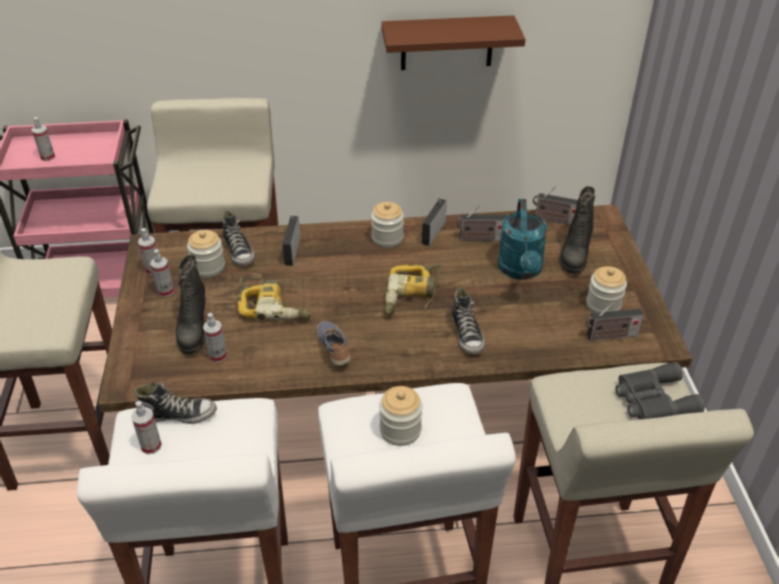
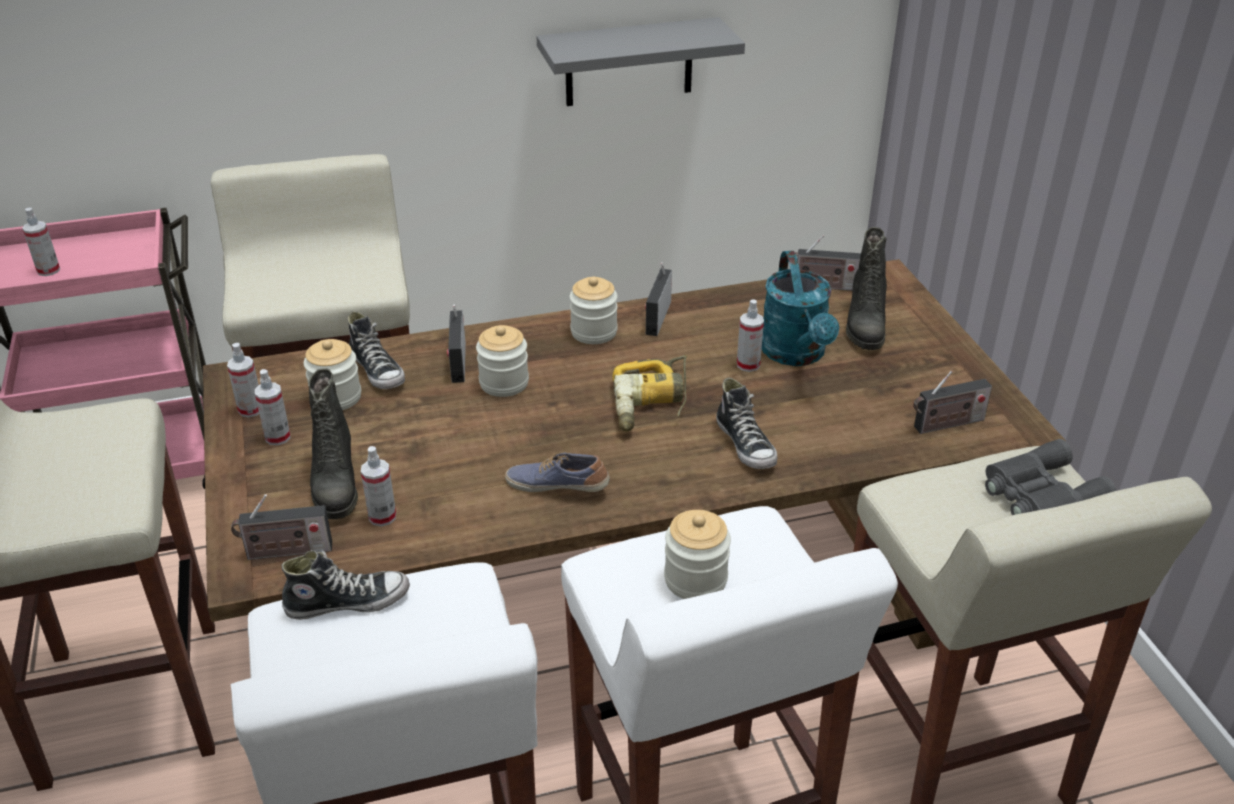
camera: 10 degrees left, 5 degrees down
spray bottle [131,401,162,454] -> spray bottle moved to [737,299,764,372]
power drill [237,276,312,321] -> none
shoe [317,321,351,366] -> shoe turned 45 degrees counterclockwise [505,453,610,492]
brown shelf [381,15,525,70] -> grey shelf [537,17,745,106]
radio [456,205,507,241] -> radio moved to [231,494,332,560]
jar [586,266,627,313] -> jar moved to [476,325,529,397]

